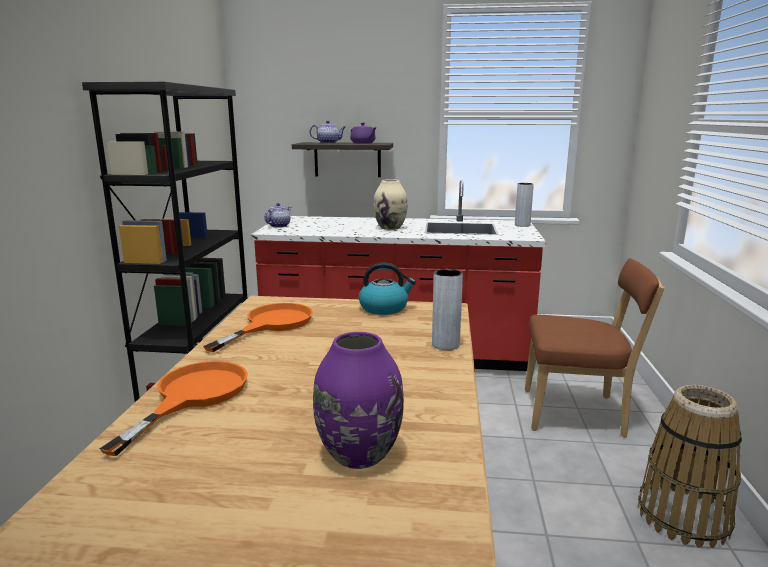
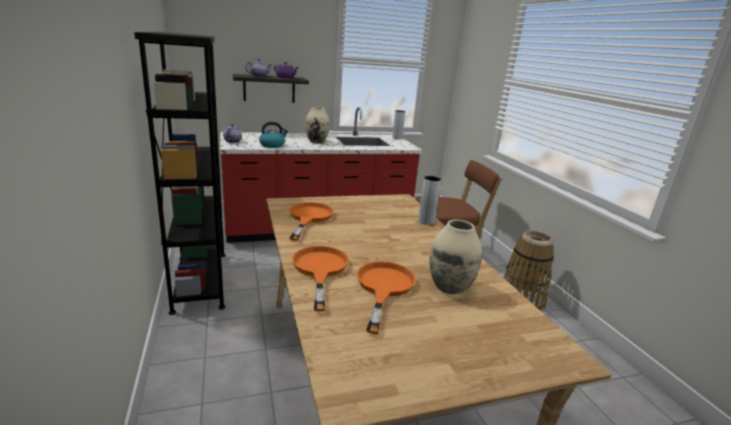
camera: 25 degrees left, 5 degrees up
purple vase [313,332,404,469] -> beige vase [429,220,482,295]
kettle [359,262,416,315] -> kettle moved to [259,121,288,148]
none -> orange frying pan [357,261,416,334]

